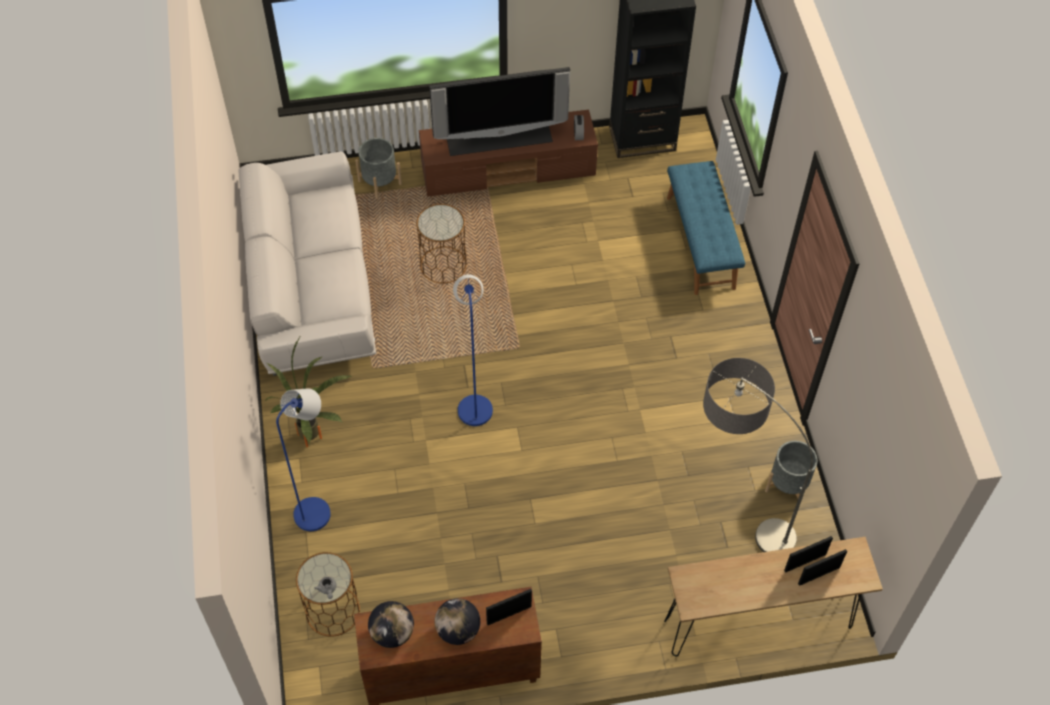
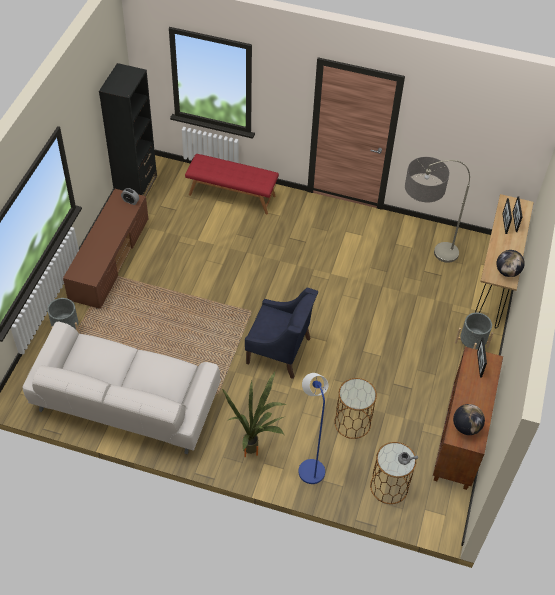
camera: 65 degrees left, 5 degrees down
brown side table [416,204,467,284] -> brown side table moved to [334,378,377,439]
television [429,67,570,156] -> none
globe [435,598,480,645] -> globe moved to [497,250,525,277]
blue floor lamp [453,274,493,426] -> blue armchair [245,288,318,379]
blue bench [667,161,745,295] -> red bench [185,154,279,215]
grey planter [765,441,818,498] -> grey planter moved to [455,313,493,349]

